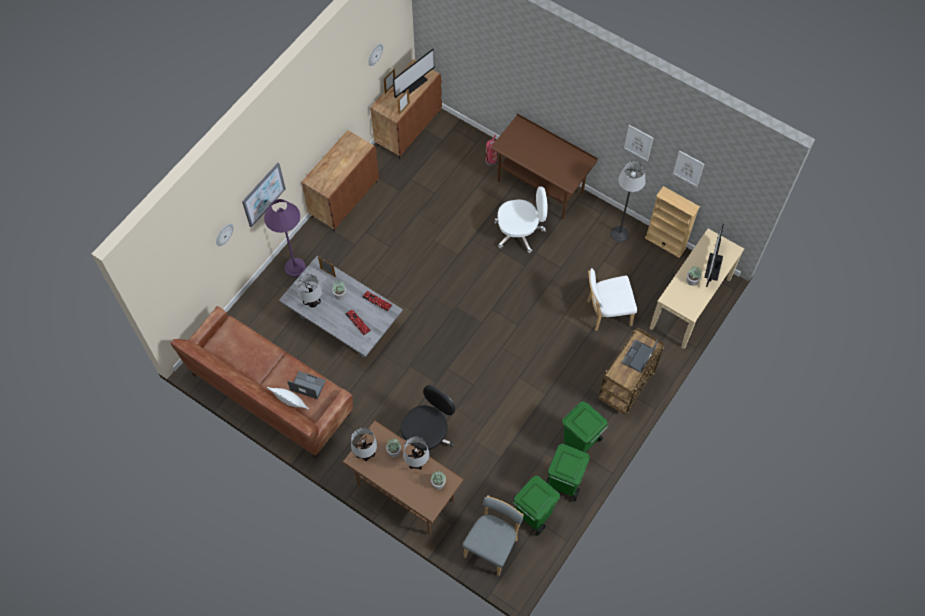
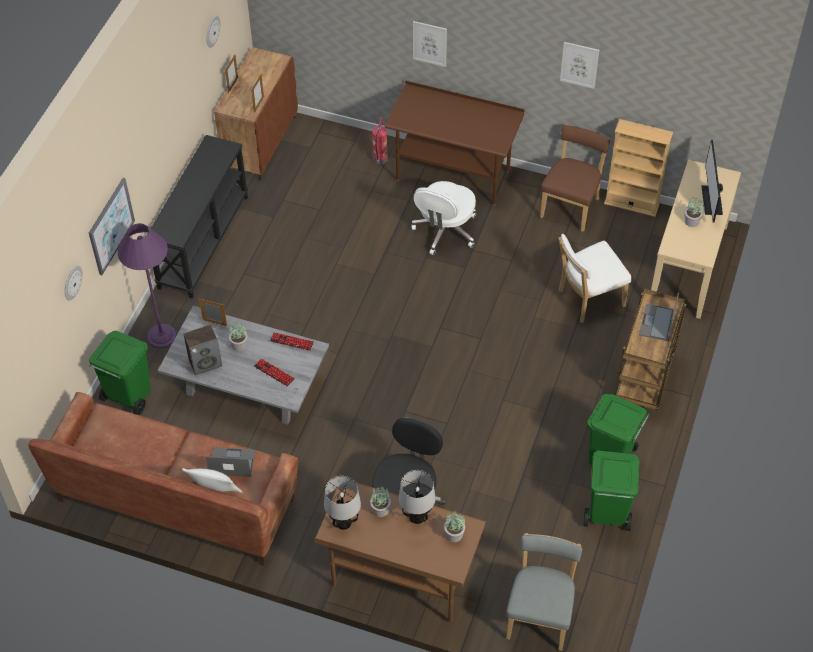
camera: 15 degrees left, 10 degrees down
table lamp [297,274,322,308] -> speaker [184,325,222,375]
brown cabinet [302,130,379,232] -> black console table [146,135,248,299]
monitor [393,49,435,98] -> none
white office chair [495,186,548,253] -> white office chair turned 135 degrees clockwise [411,181,476,255]
green trash can [514,476,560,536] -> green trash can moved to [89,331,151,415]
floor lamp [610,161,646,242] -> brown chair [540,125,610,232]
picture [673,151,704,187] -> picture moved to [413,21,447,67]

